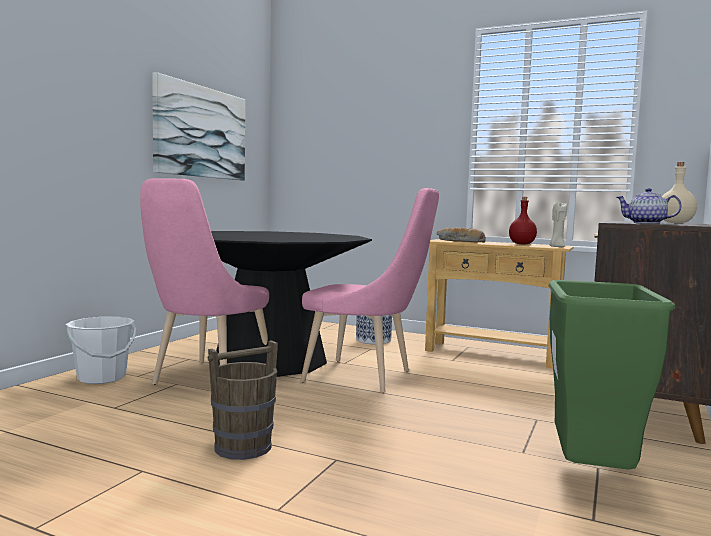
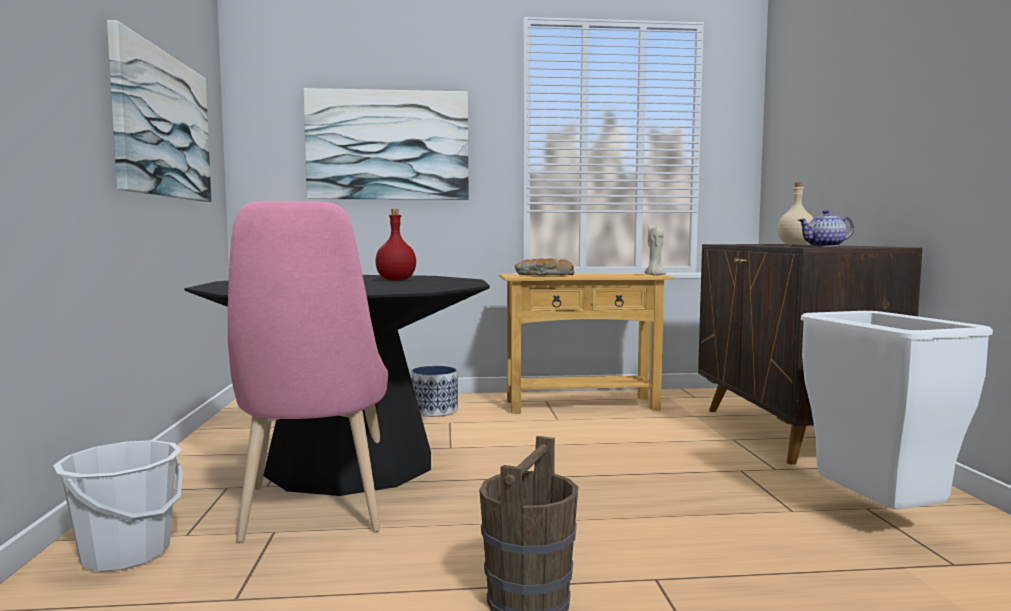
camera: 30 degrees left, 0 degrees up
pink chair [300,188,439,393] -> none
red bottle [509,197,537,244] -> red bottle moved to [375,209,416,281]
green trash can [549,280,675,470] -> white trash can [801,311,993,509]
none -> picture [304,88,468,200]

